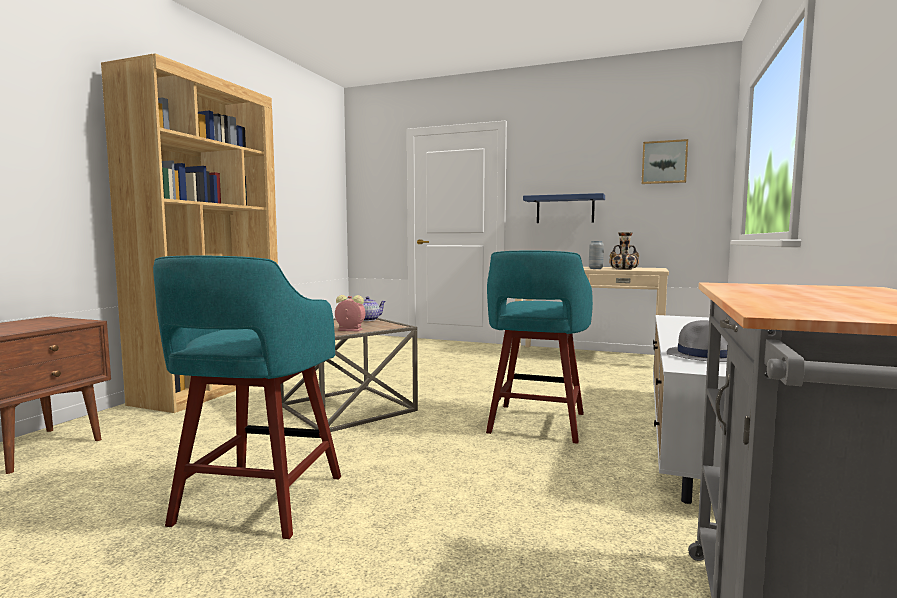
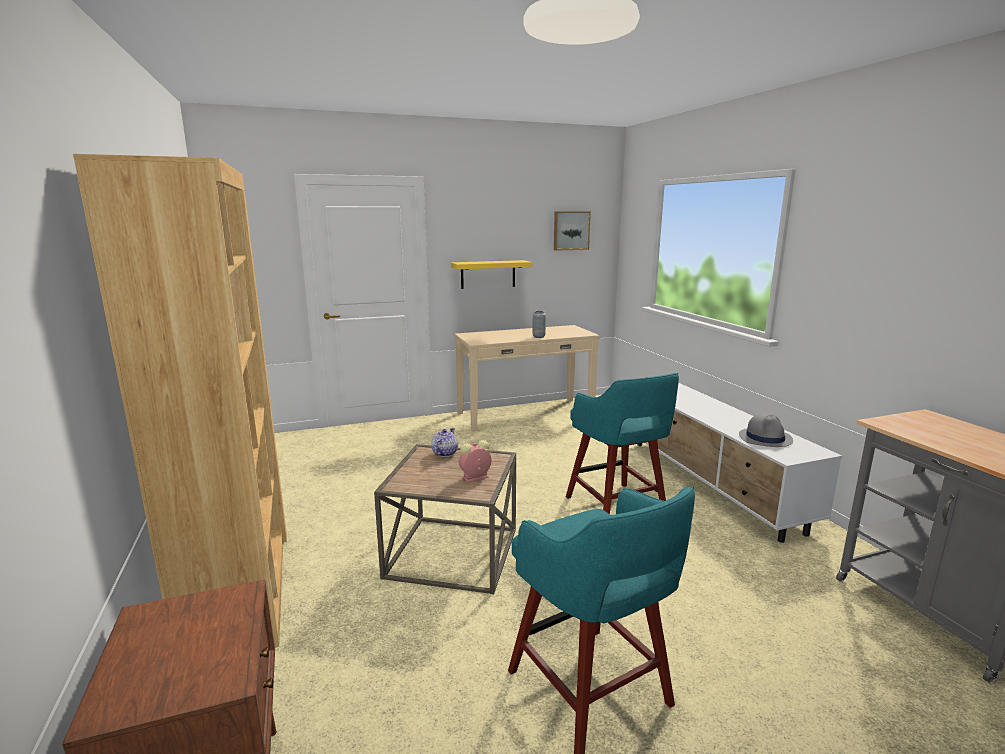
camera: 40 degrees left, 10 degrees up
blue shelf [523,193,605,223] -> yellow shelf [451,260,532,289]
vase [609,232,639,270] -> none

